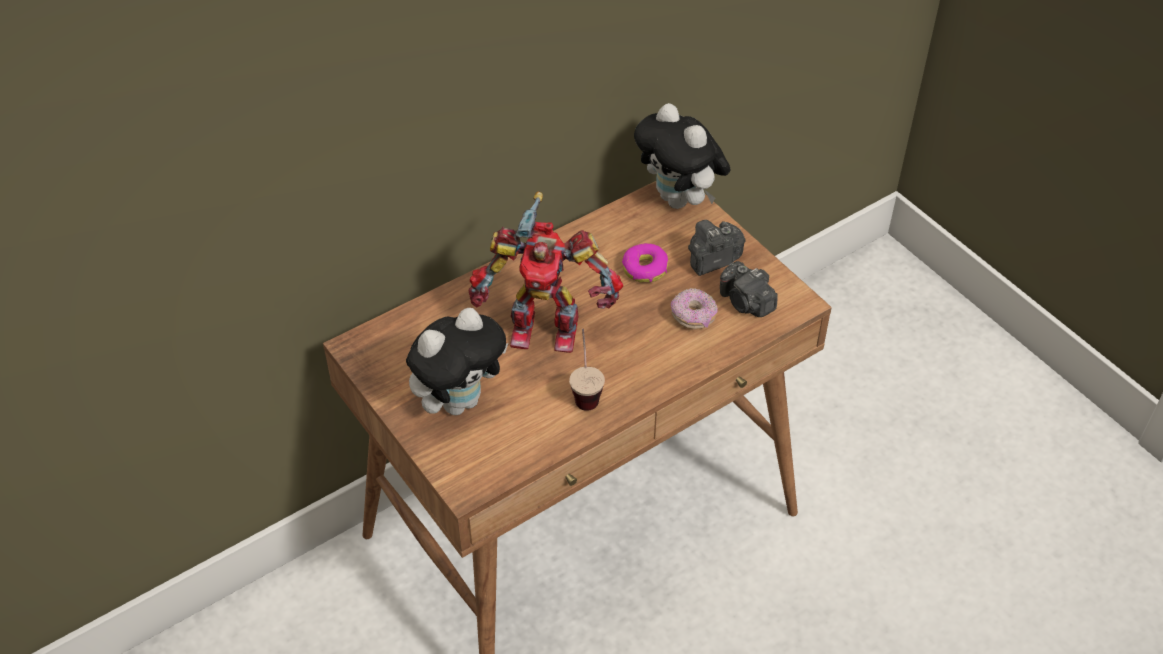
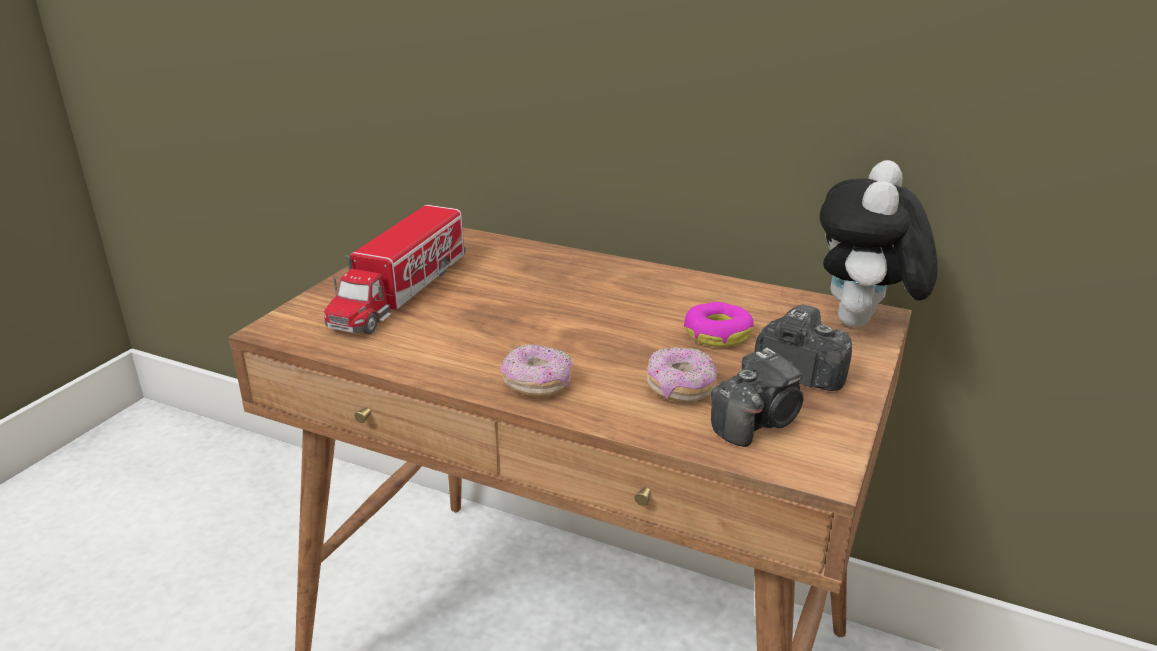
camera: 60 degrees right, 20 degrees down
plush toy [406,308,508,415] -> toy truck [324,205,466,334]
toy robot [469,191,623,353] -> none
cup [569,329,605,411] -> none
camera [720,261,778,317] -> camera turned 150 degrees counterclockwise [710,348,804,447]
none -> donut [501,344,572,397]

